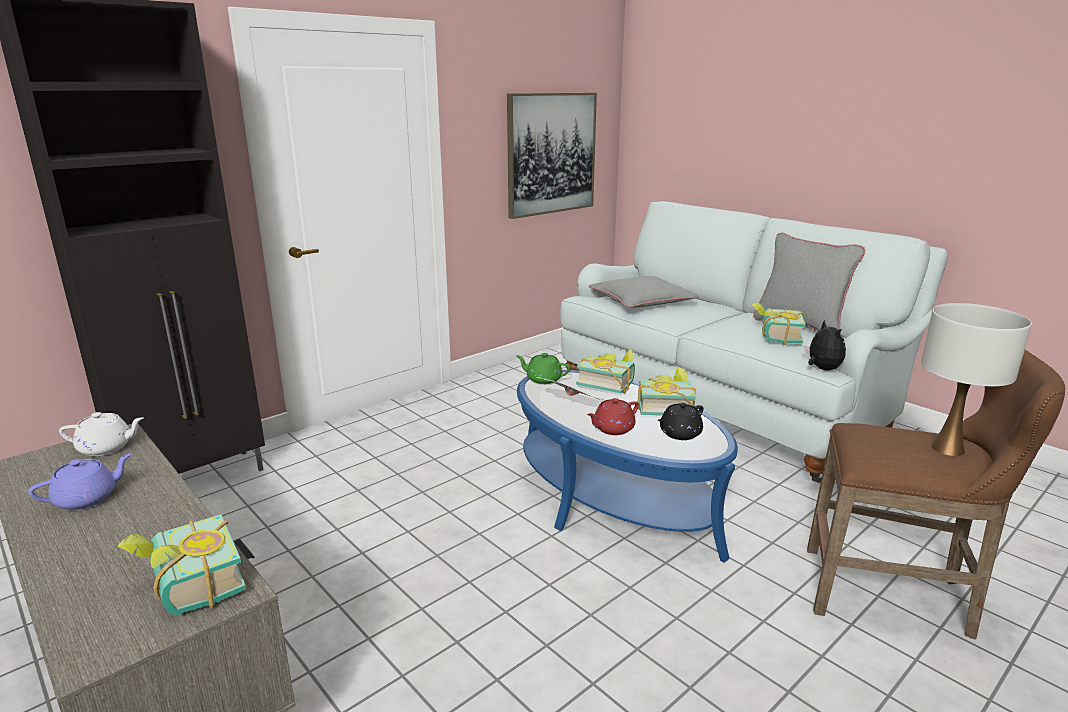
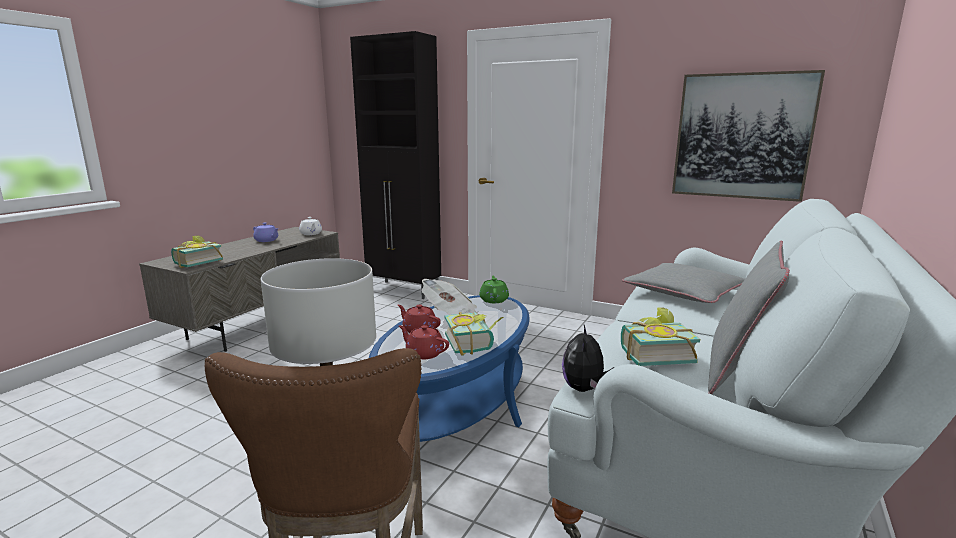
camera: 70 degrees right, 5 degrees down
book [576,349,635,394] -> none
black teapot [658,403,703,440] -> red teapot [399,325,449,359]
plush toy [804,320,846,371] -> plush toy turned 135 degrees clockwise [562,325,615,392]

